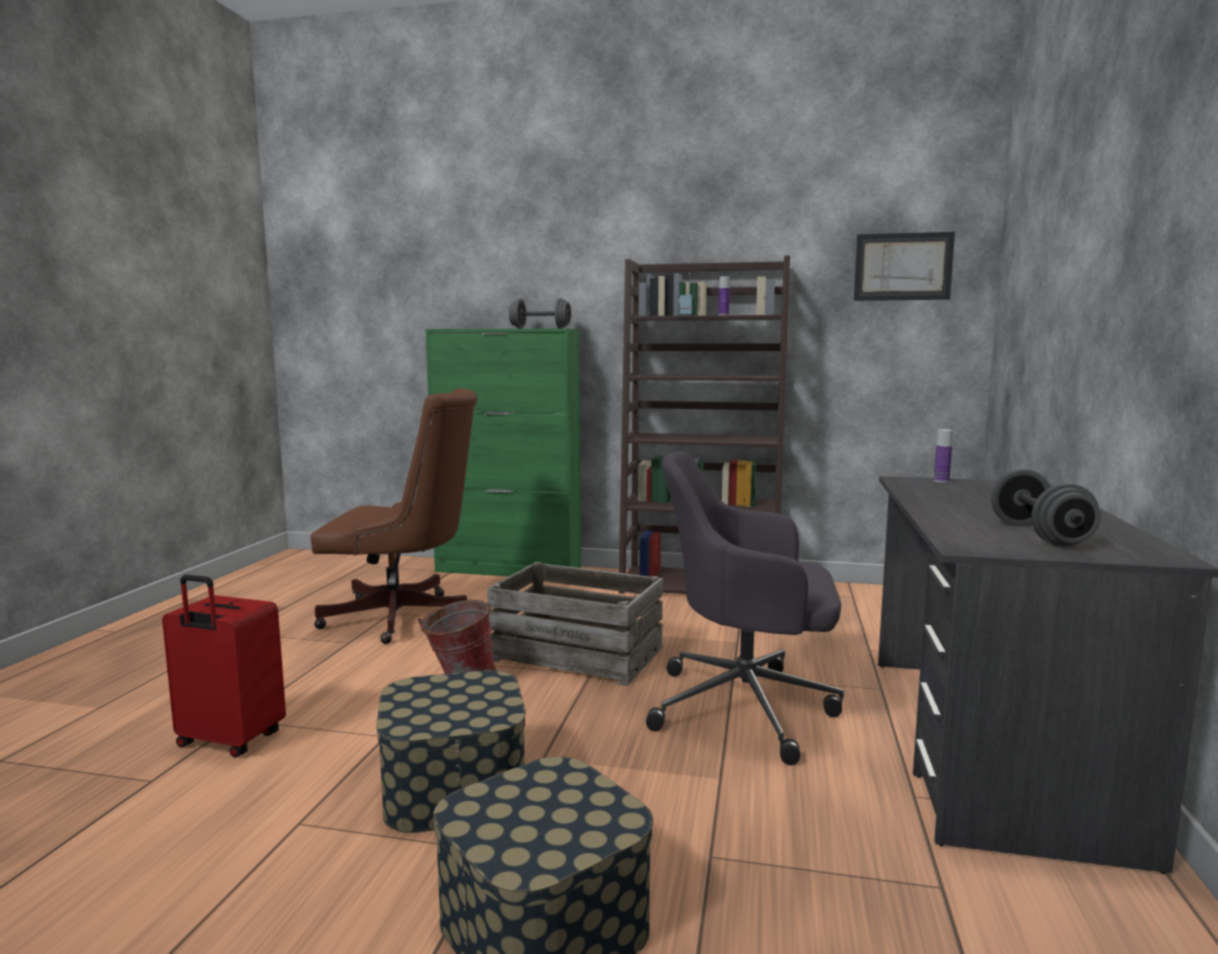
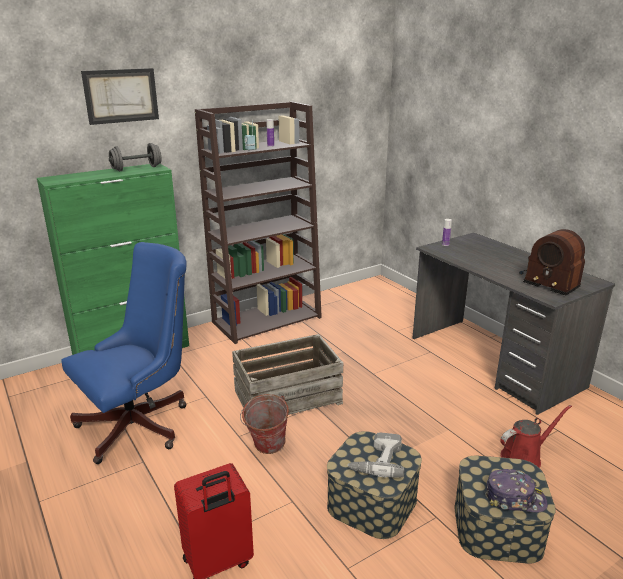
camera: 45 degrees left, 15 degrees up
brown office chair [311,388,478,644] -> blue office chair [61,242,187,464]
grey office chair [646,452,844,765] -> none
picture [854,232,955,301] -> picture moved to [81,68,159,125]
grey dumbbell [991,469,1101,546] -> radio [519,229,585,295]
none -> power drill [347,433,404,478]
none -> cap [485,469,548,513]
none -> red watering can [500,405,572,468]

